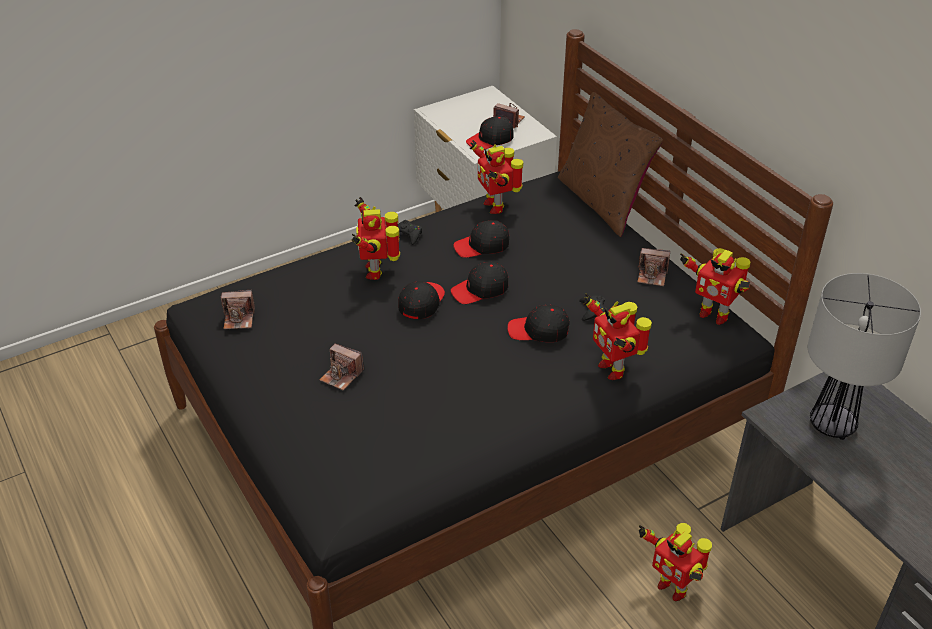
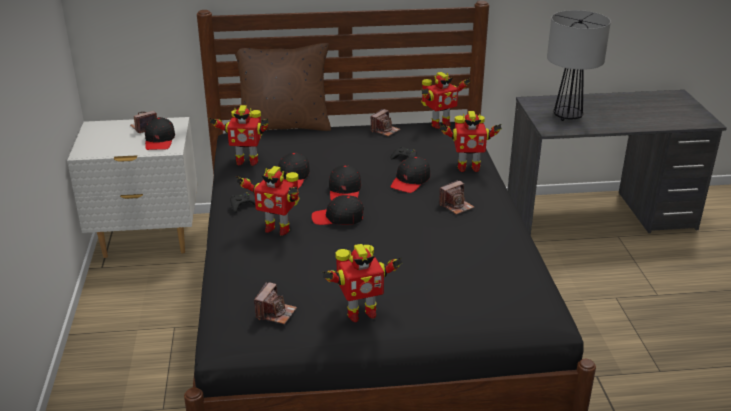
camera: 65 degrees left, 10 degrees down
camera [320,344,364,391] -> camera moved to [439,180,474,215]
black cap [398,281,445,319] -> black cap turned 45 degrees counterclockwise [311,195,364,225]
toy robot [639,523,712,601] -> toy robot moved to [322,244,402,322]

